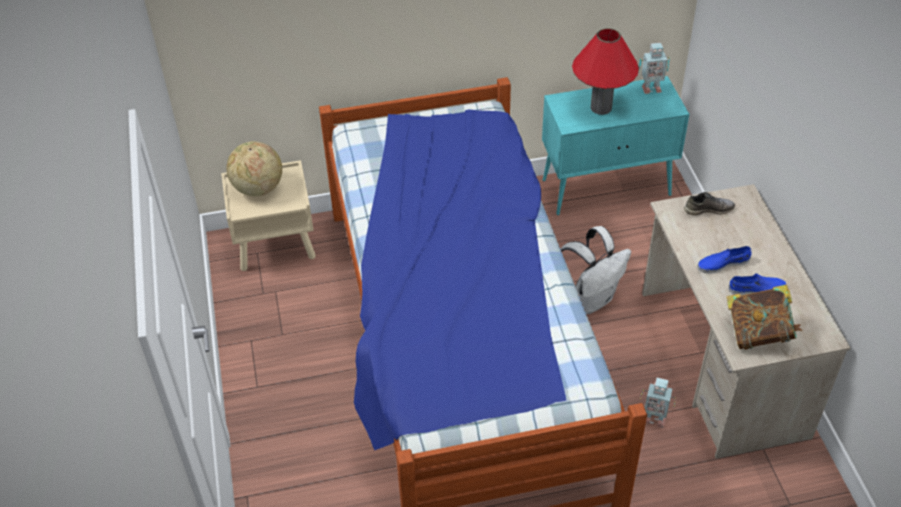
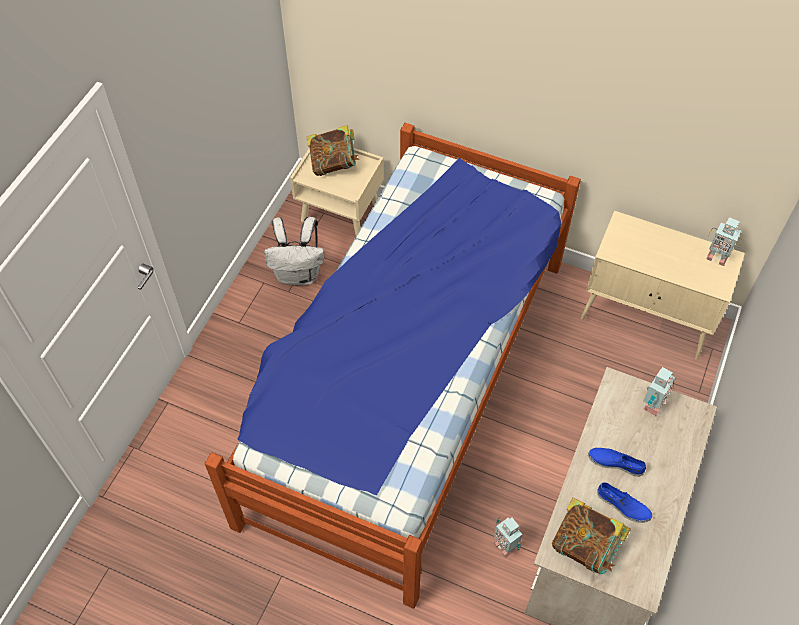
camera: 35 degrees right, 10 degrees up
globe [227,141,282,196] -> book [307,125,359,176]
turquoise cabinet [542,76,689,215] -> beige cabinet [581,211,745,360]
white backpack [561,226,631,314] -> white backpack moved to [264,217,324,285]
red table lamp [572,28,639,115] -> none
grey shoe [684,192,735,215] -> toy robot [643,367,676,416]

